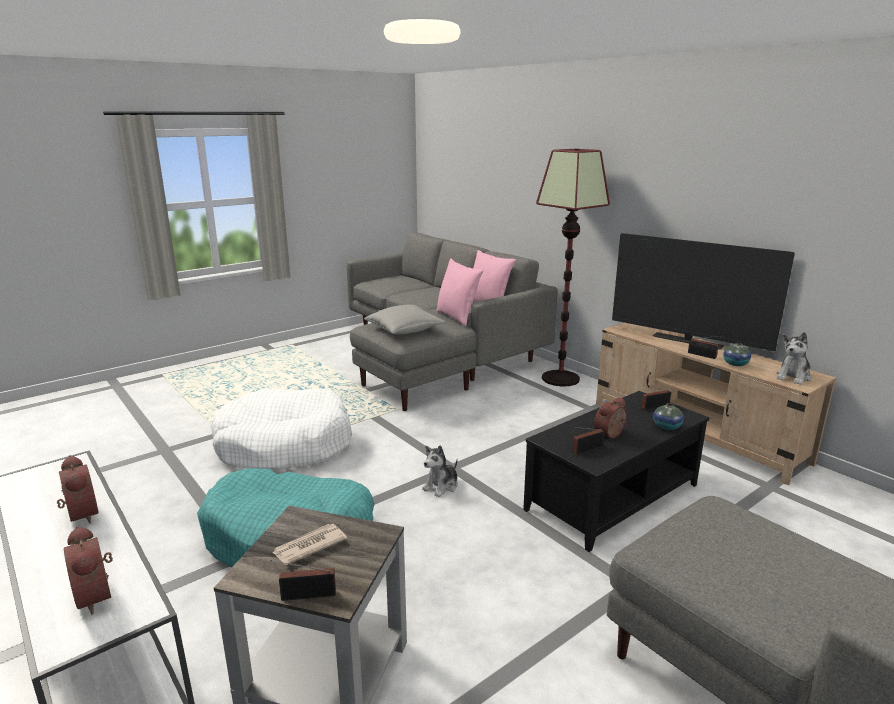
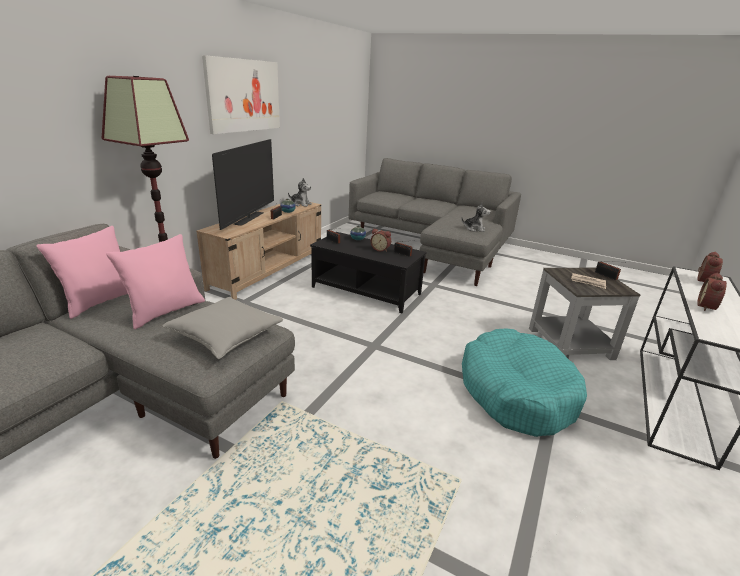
camera: 115 degrees left, 5 degrees up
white dog bed [211,388,352,470] -> none
plush toy [422,445,458,497] -> plush toy moved to [461,202,491,232]
none -> picture [202,55,280,134]

